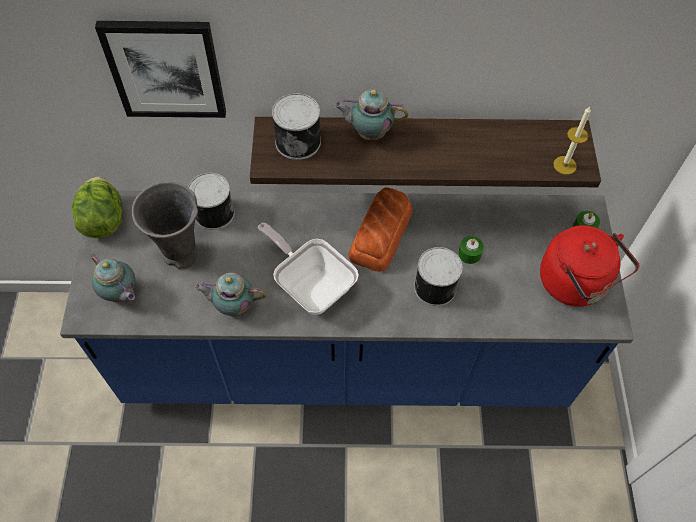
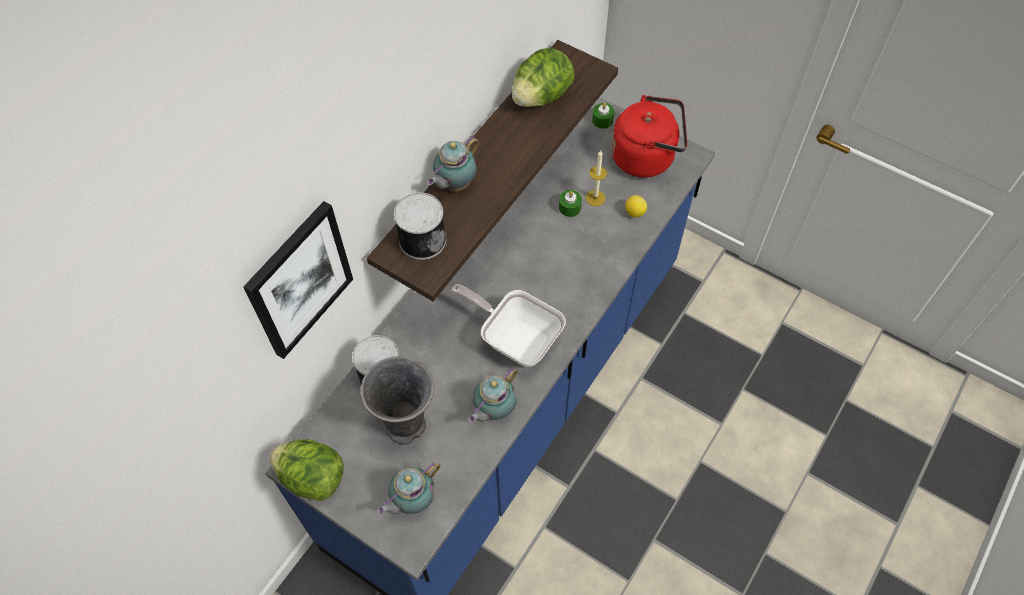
camera: 55 degrees left, 0 degrees up
teapot [91,254,135,302] -> teapot turned 150 degrees clockwise [377,463,441,515]
frying pan [258,223,359,315] -> frying pan turned 45 degrees clockwise [452,284,566,367]
bread [348,187,412,272] -> none
can [414,247,463,306] -> none
candle [553,107,591,175] -> candle moved to [586,151,607,206]
none -> lettuce [512,48,574,107]
none -> lemon [625,195,647,217]

